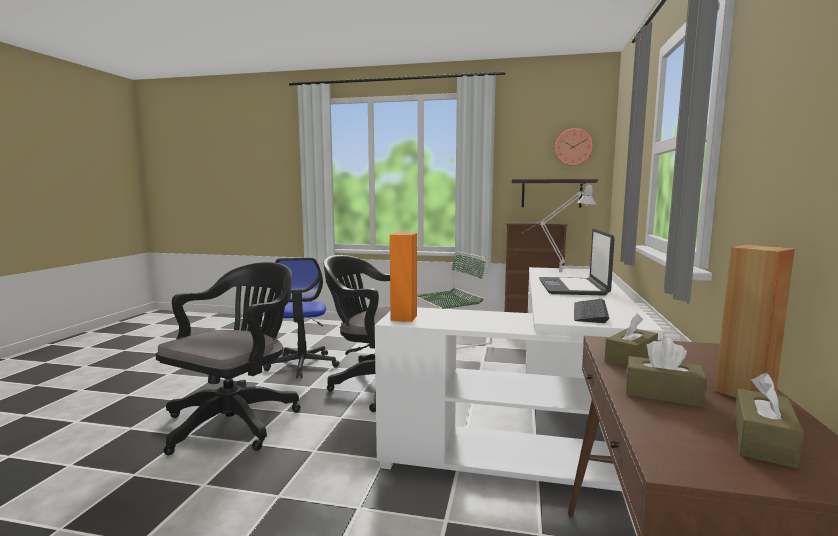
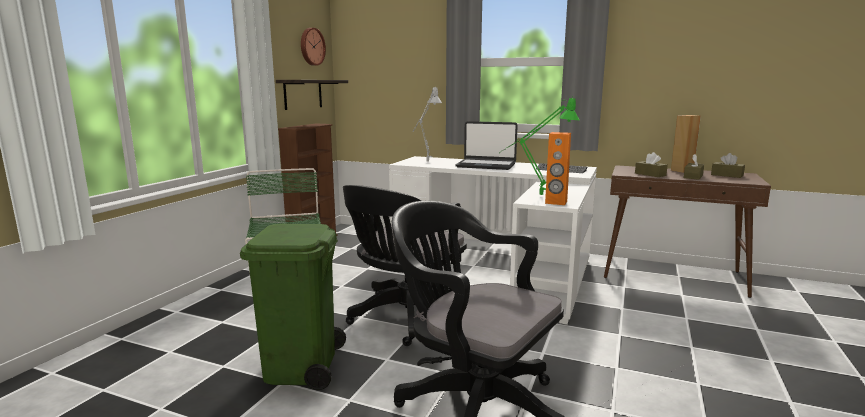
camera: 80 degrees left, 5 degrees up
office chair [263,258,340,378] -> green trash can [240,224,346,390]
none -> green table lamp [499,96,580,195]

